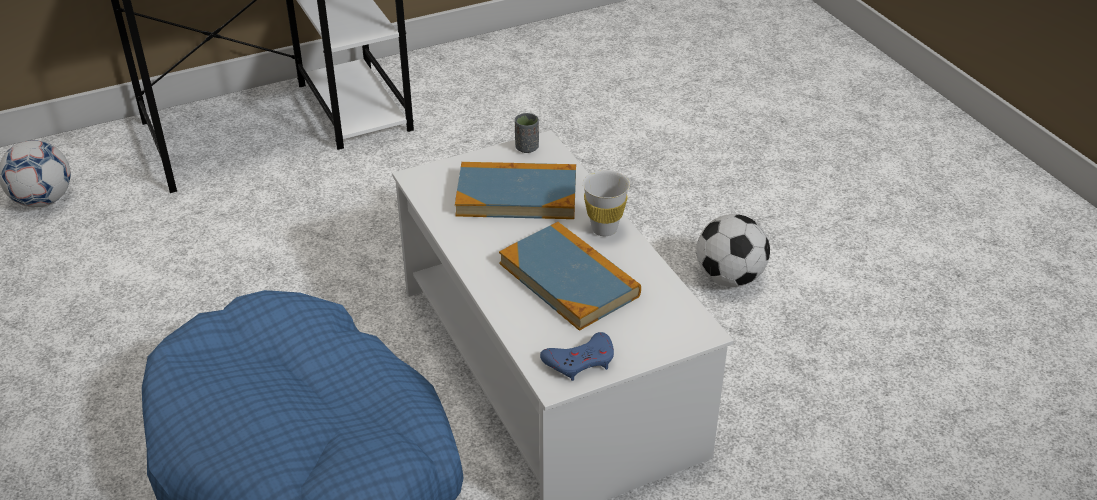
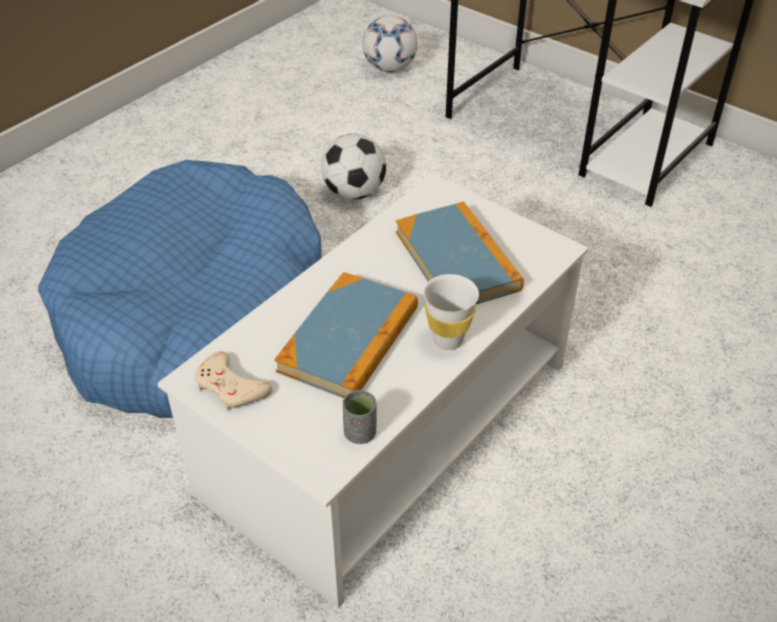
camera: 65 degrees right, 5 degrees up
grey cup [515,113,539,153] -> grey cup moved to [342,390,377,444]
blue game controller [540,332,614,381] -> beige game controller [195,351,272,411]
football [696,214,770,287] -> football moved to [321,134,386,200]

